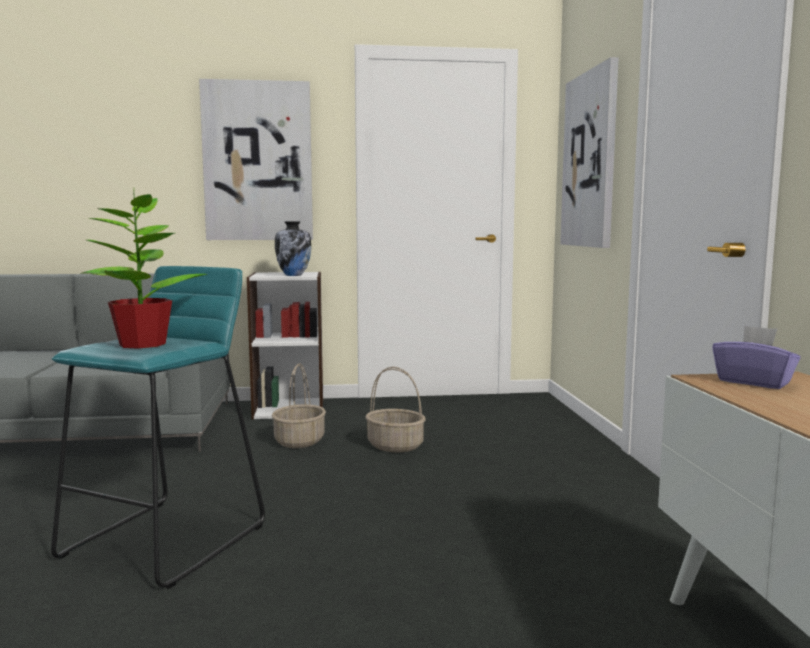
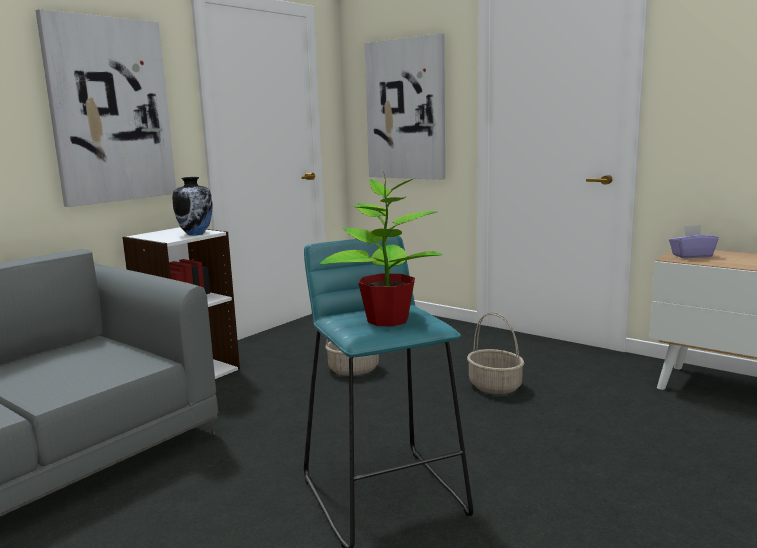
camera: 45 degrees left, 5 degrees up
basket [272,363,326,448] -> basket moved to [467,312,524,394]

